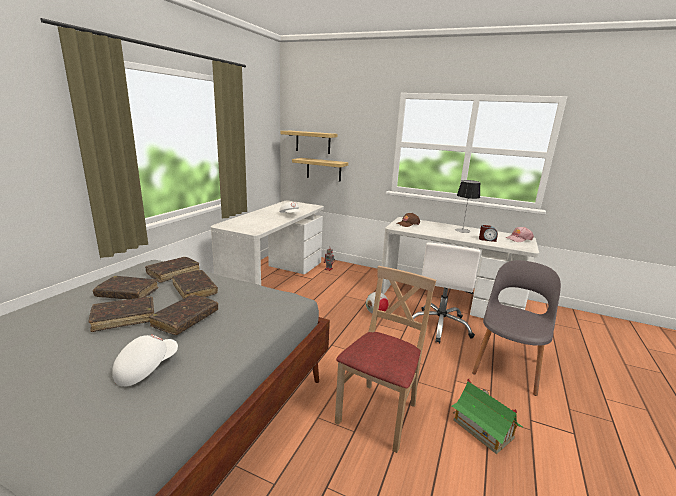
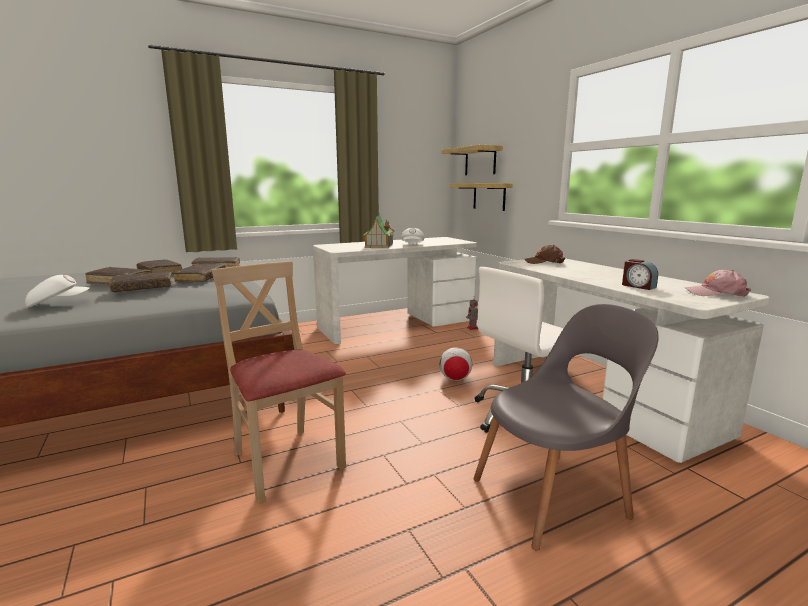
camera: 40 degrees right, 5 degrees down
beige chair [335,266,436,453] -> beige chair turned 105 degrees counterclockwise [212,261,346,503]
toy house [452,379,523,454] -> toy house moved to [363,214,395,248]
table lamp [455,180,481,233] -> none

